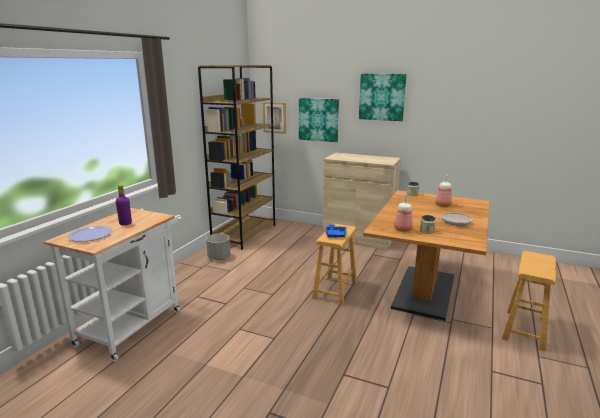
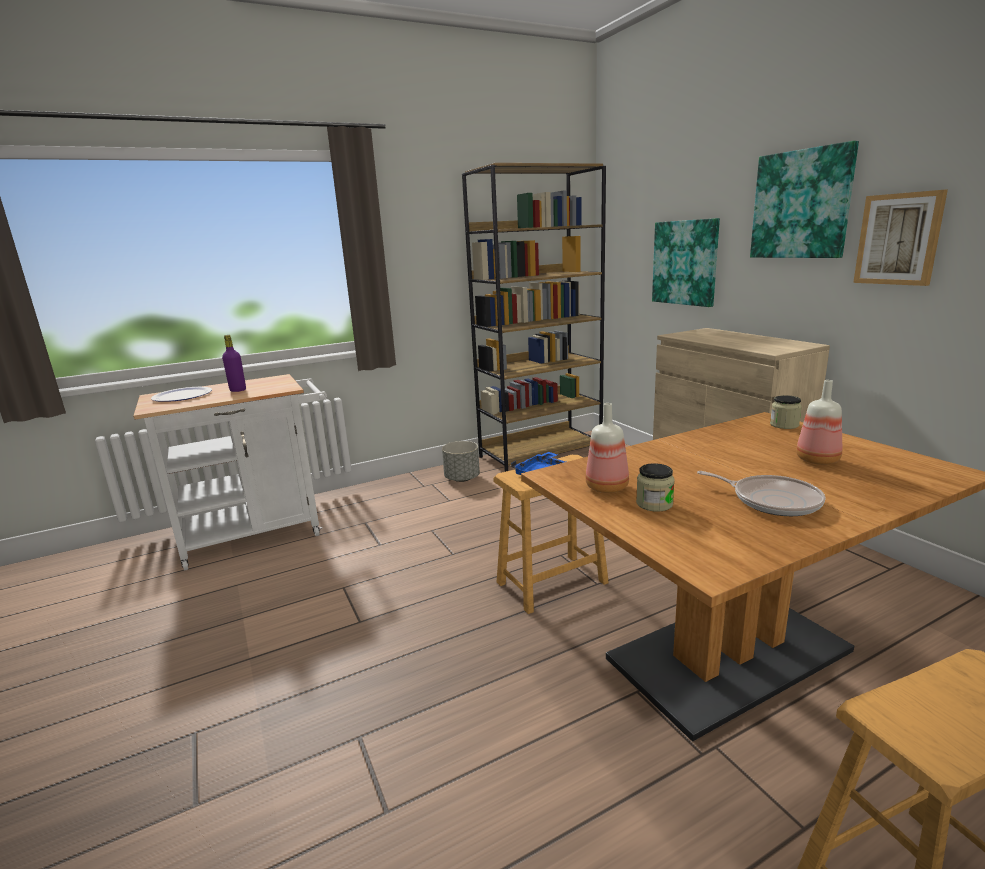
camera: 40 degrees right, 0 degrees up
picture [263,102,286,134] -> picture moved to [853,190,948,286]

